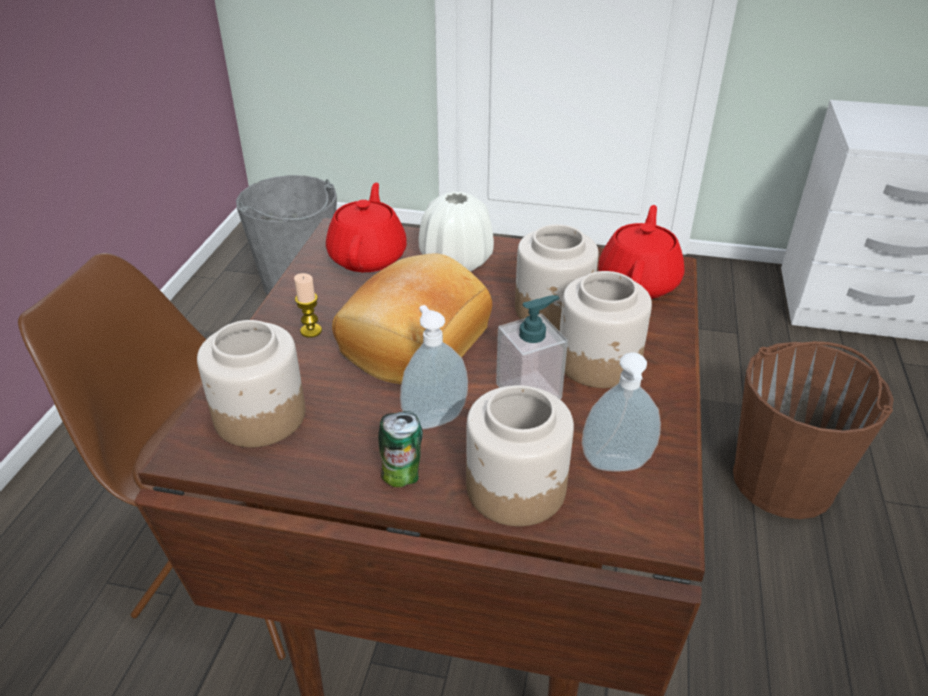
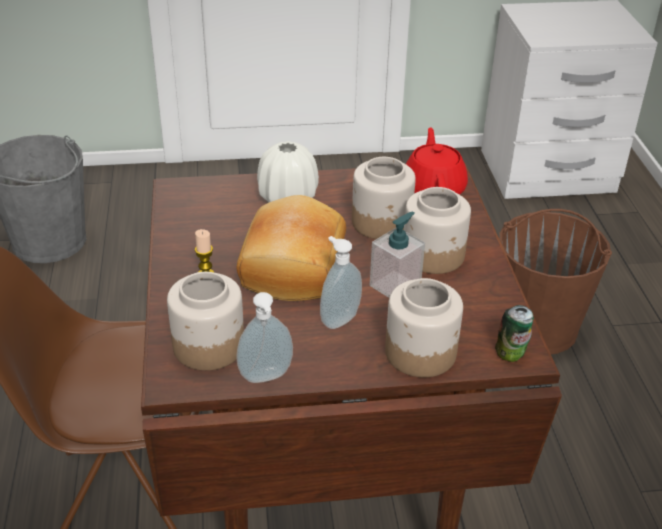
camera: 20 degrees left, 0 degrees up
red teapot [326,182,407,272] -> none
can [378,411,423,488] -> can moved to [495,305,534,362]
soap dispenser [582,352,661,472] -> soap dispenser moved to [236,292,293,383]

